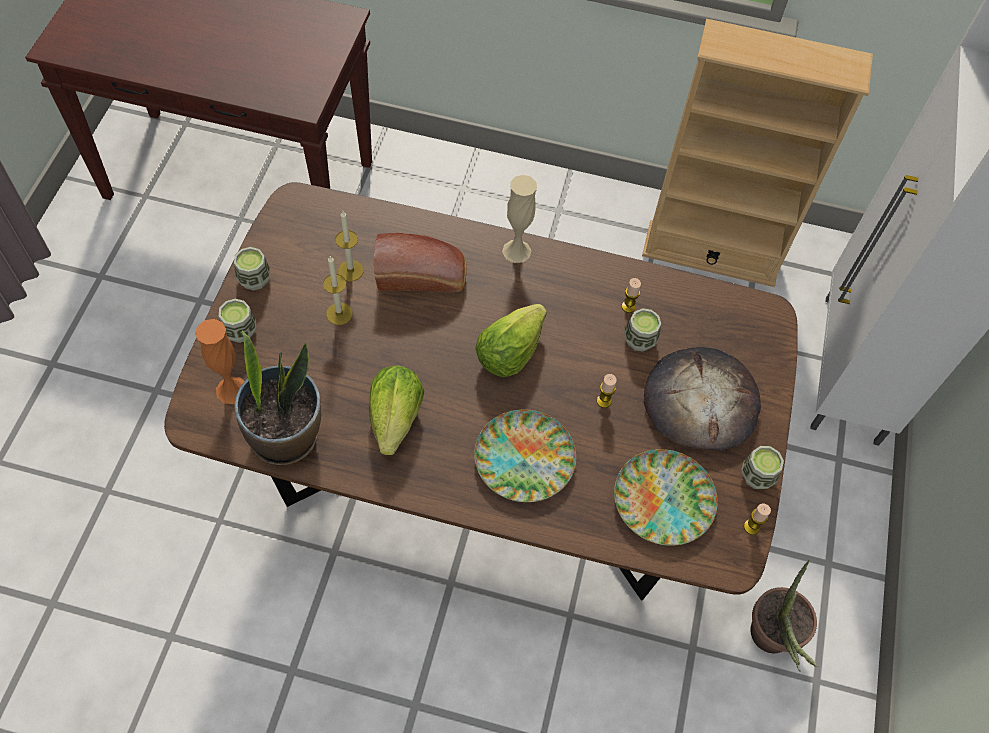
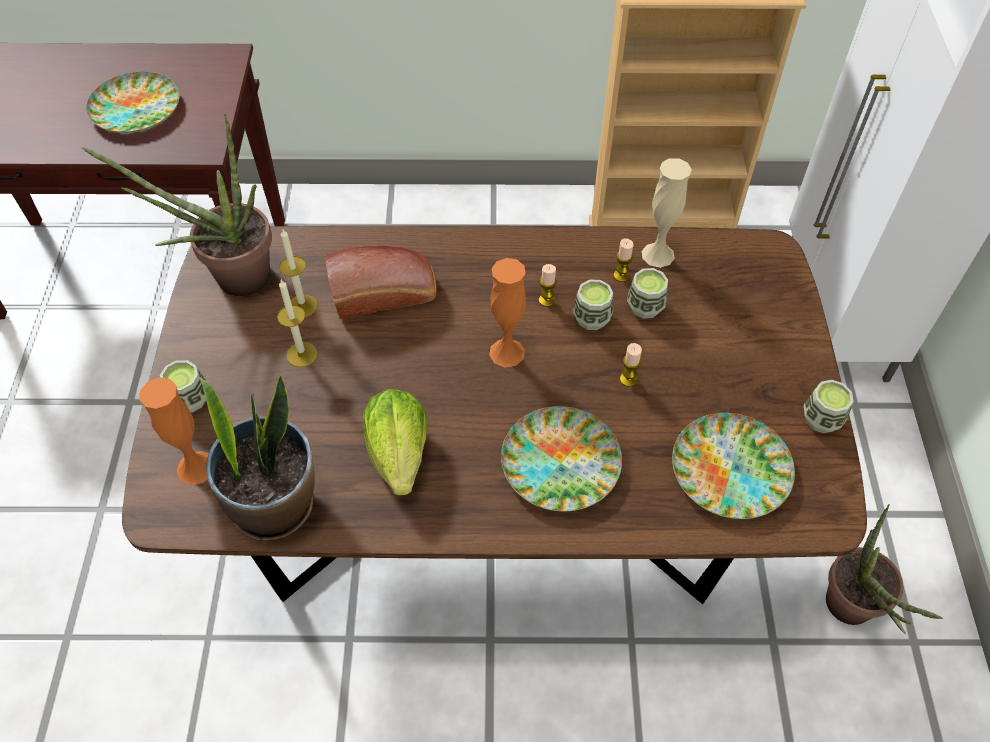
camera: 10 degrees left, 5 degrees down
cup [234,247,270,291] -> cup moved to [573,280,613,330]
lettuce [475,304,547,377] -> orange vase [489,258,526,367]
beige vase [502,175,537,263] -> beige vase moved to [641,158,692,268]
bread [644,347,761,450] -> none
candle [744,503,771,535] -> candle moved to [539,264,557,307]
none -> potted plant [81,113,272,296]
none -> plate [86,72,179,133]

